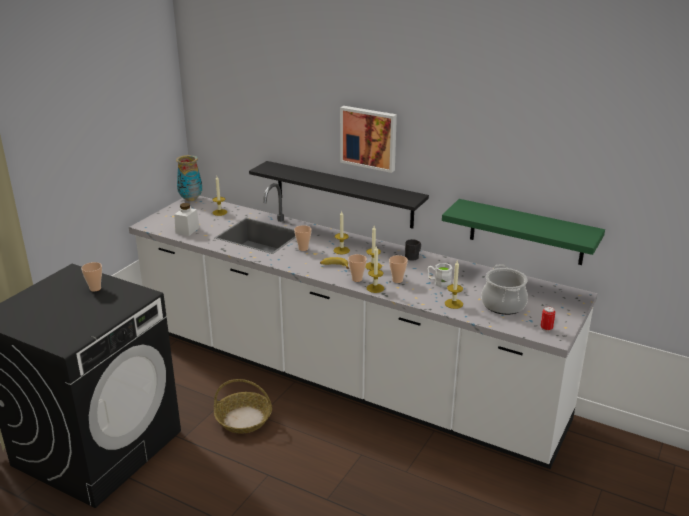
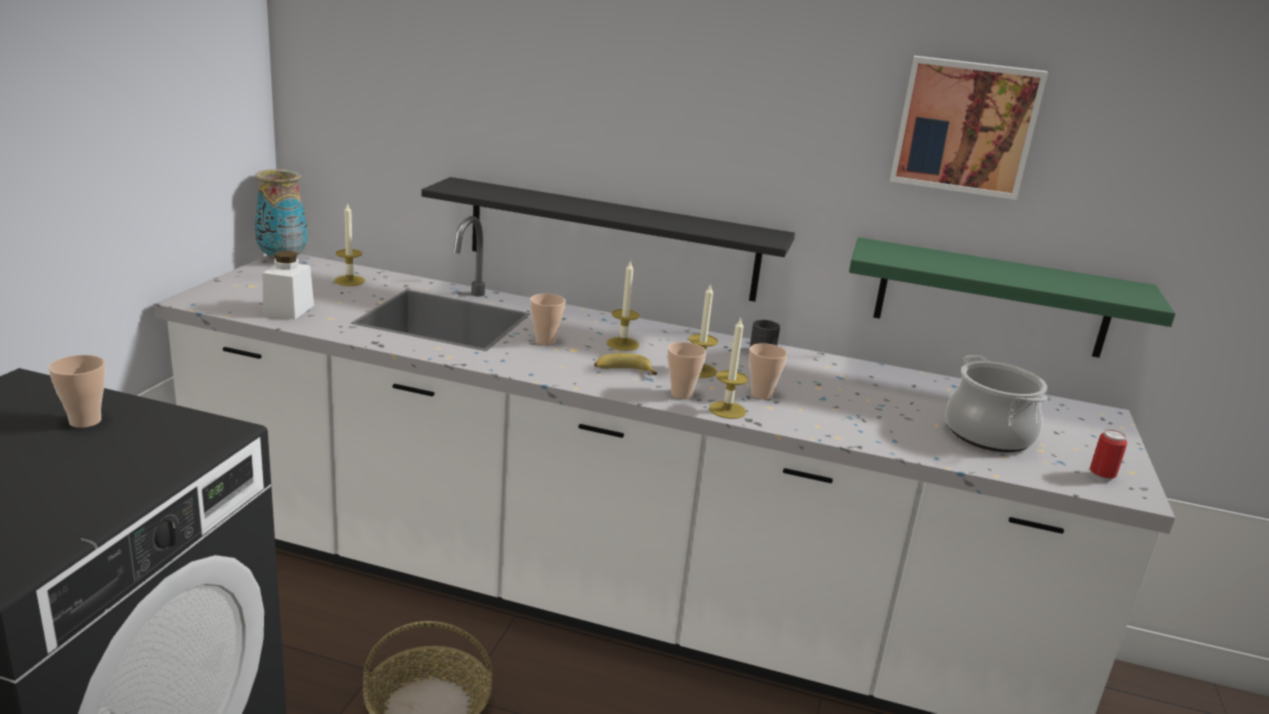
camera: 15 degrees left, 5 degrees down
picture [340,106,397,173] -> picture moved to [890,56,1048,200]
white mug [428,263,452,288] -> none
candle [445,261,463,309] -> none

